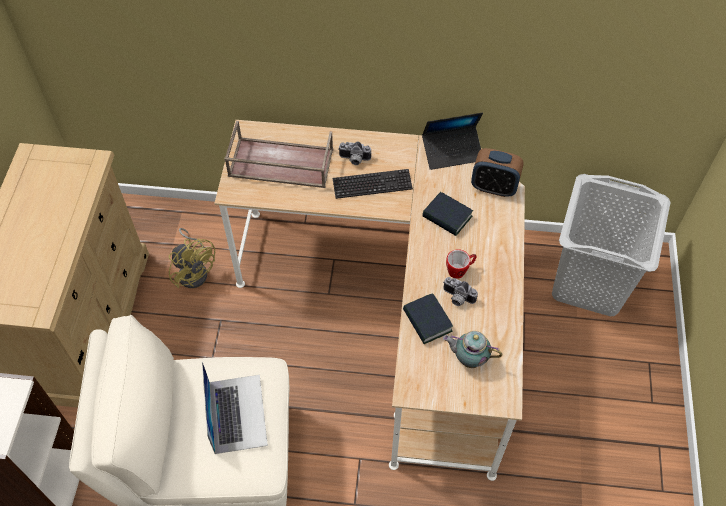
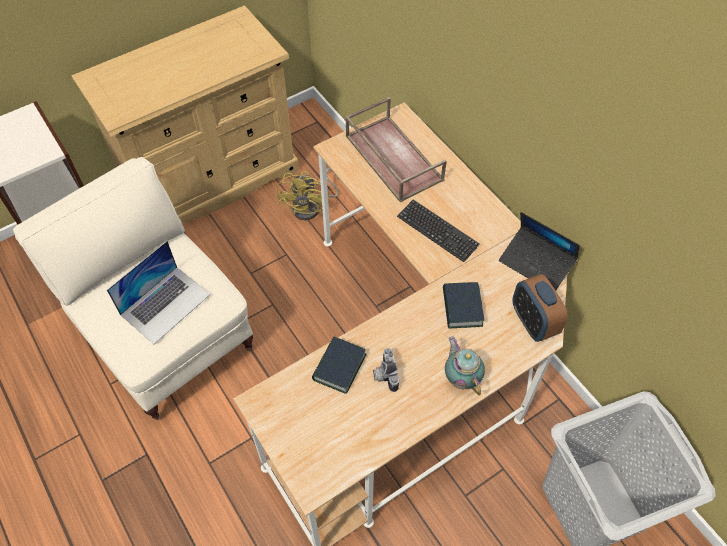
camera: 50 degrees right, 0 degrees up
camera [338,142,371,165] -> none
teapot [443,331,502,368] -> teapot moved to [445,336,485,395]
mug [446,249,476,279] -> none

